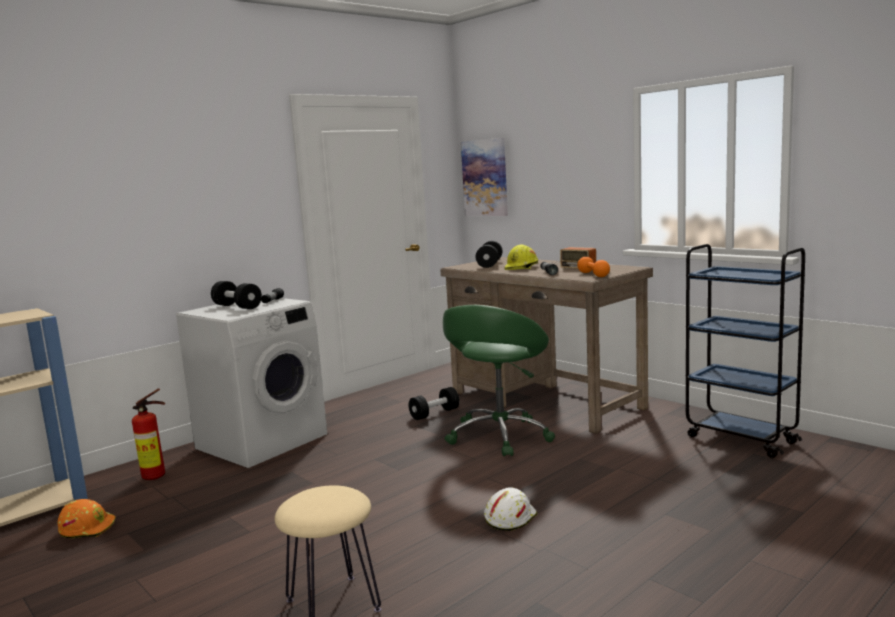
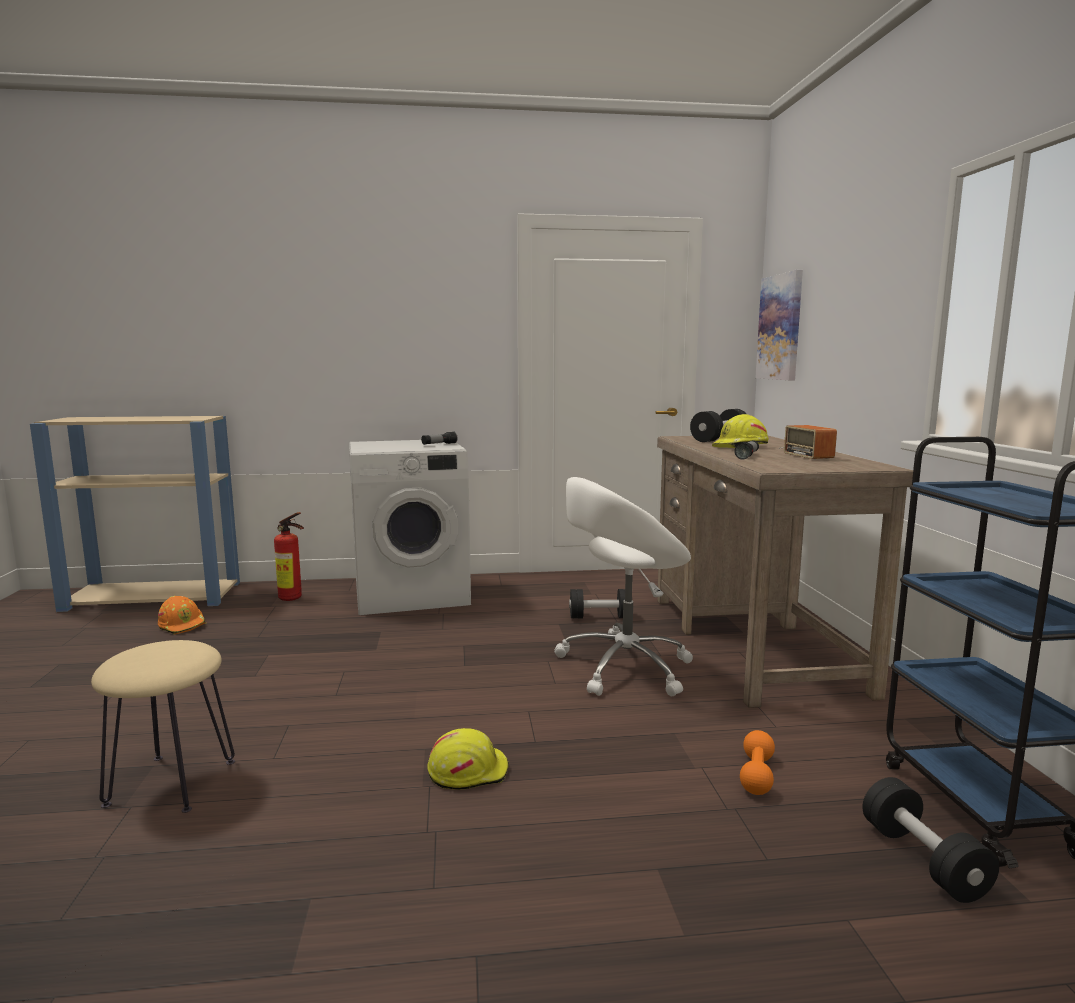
camera: 35 degrees right, 0 degrees up
black dumbbell [211,281,262,309] -> black dumbbell moved to [862,777,999,903]
green office chair [443,305,555,456] -> white office chair [554,477,693,696]
white hard hat [484,487,537,531] -> yellow hard hat [427,728,509,790]
orange dumbbell [577,257,610,277] -> orange dumbbell moved to [740,730,775,795]

